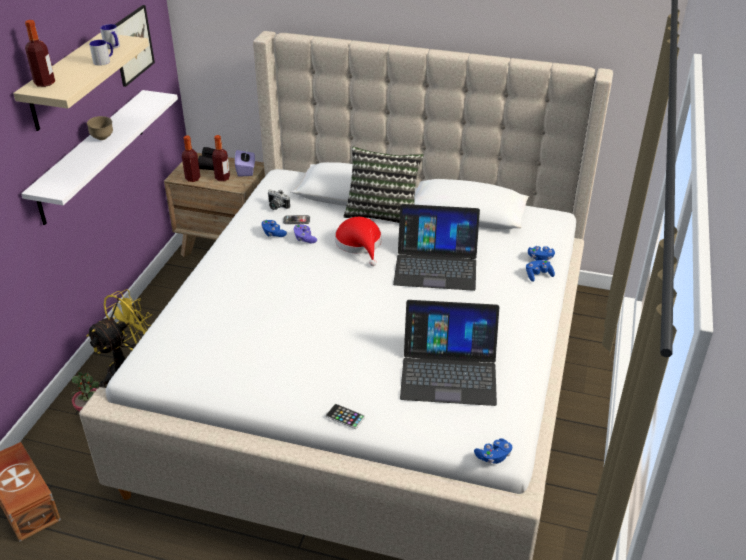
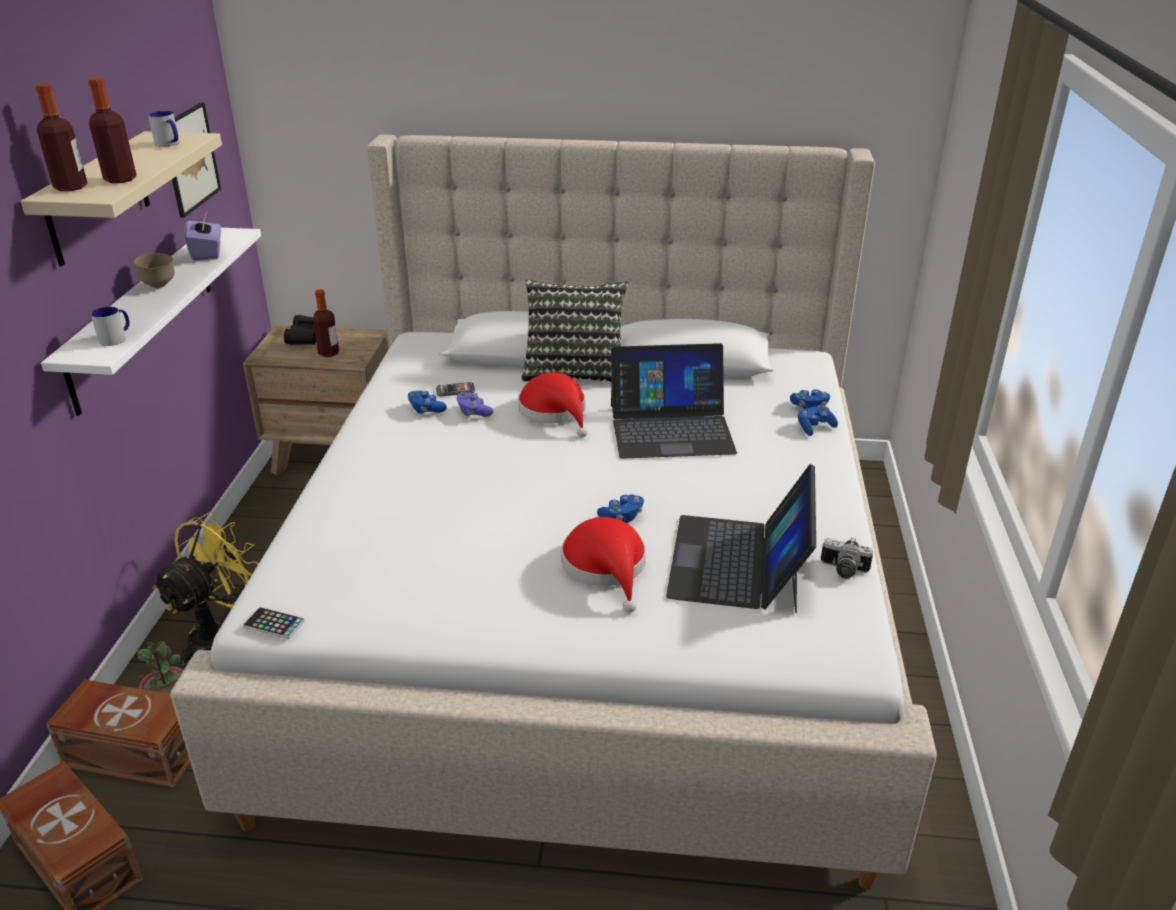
camera: 10 degrees left, 5 degrees down
mug [89,40,113,66] -> mug moved to [91,307,130,346]
bottle [182,135,200,182] -> bottle moved to [89,77,137,183]
purple tissue box [235,148,255,177] -> purple tissue box moved to [184,212,221,261]
camera [268,189,290,210] -> camera moved to [821,537,873,579]
phone [326,404,365,429] -> phone moved to [243,607,305,639]
laptop [400,300,499,406] -> laptop turned 105 degrees clockwise [666,464,816,613]
blue game controller [474,438,512,464] -> blue game controller moved to [597,495,644,523]
none -> brown storage box [46,680,191,787]
none -> red hat [561,517,646,612]

